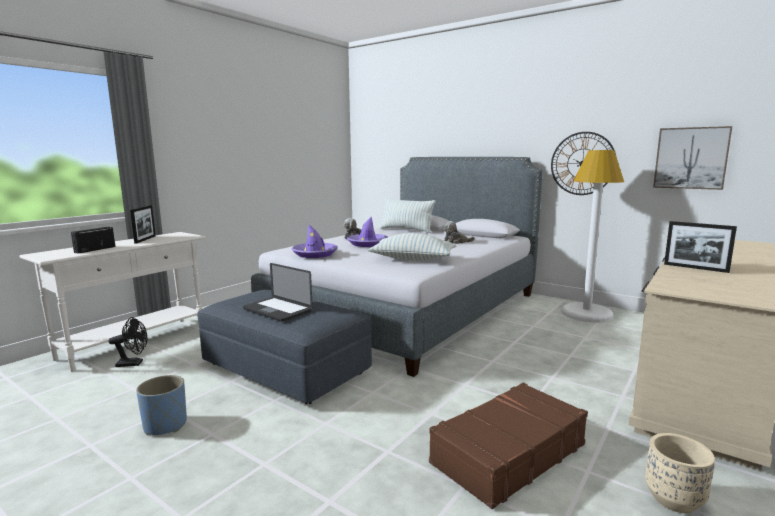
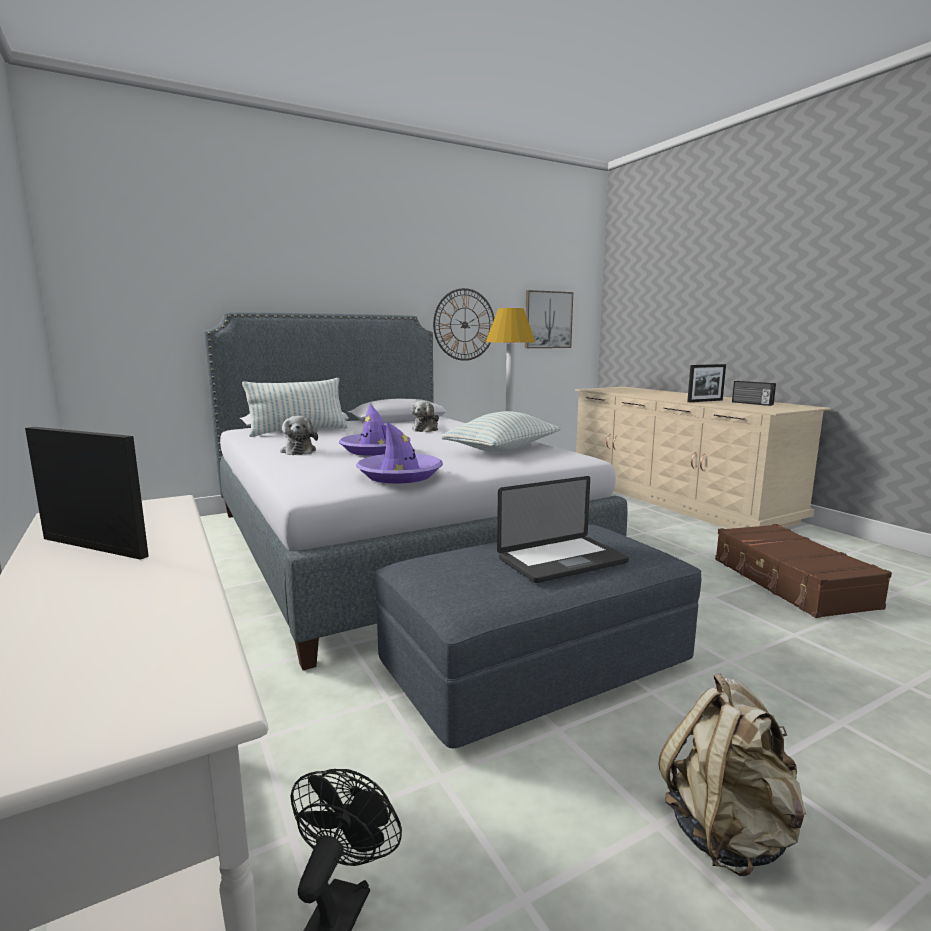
camera: 65 degrees left, 0 degrees up
radio [71,227,115,254] -> radio moved to [732,381,776,406]
blue planter [136,375,187,435] -> beige backpack [658,673,806,876]
beige planter [645,433,715,513] -> none

